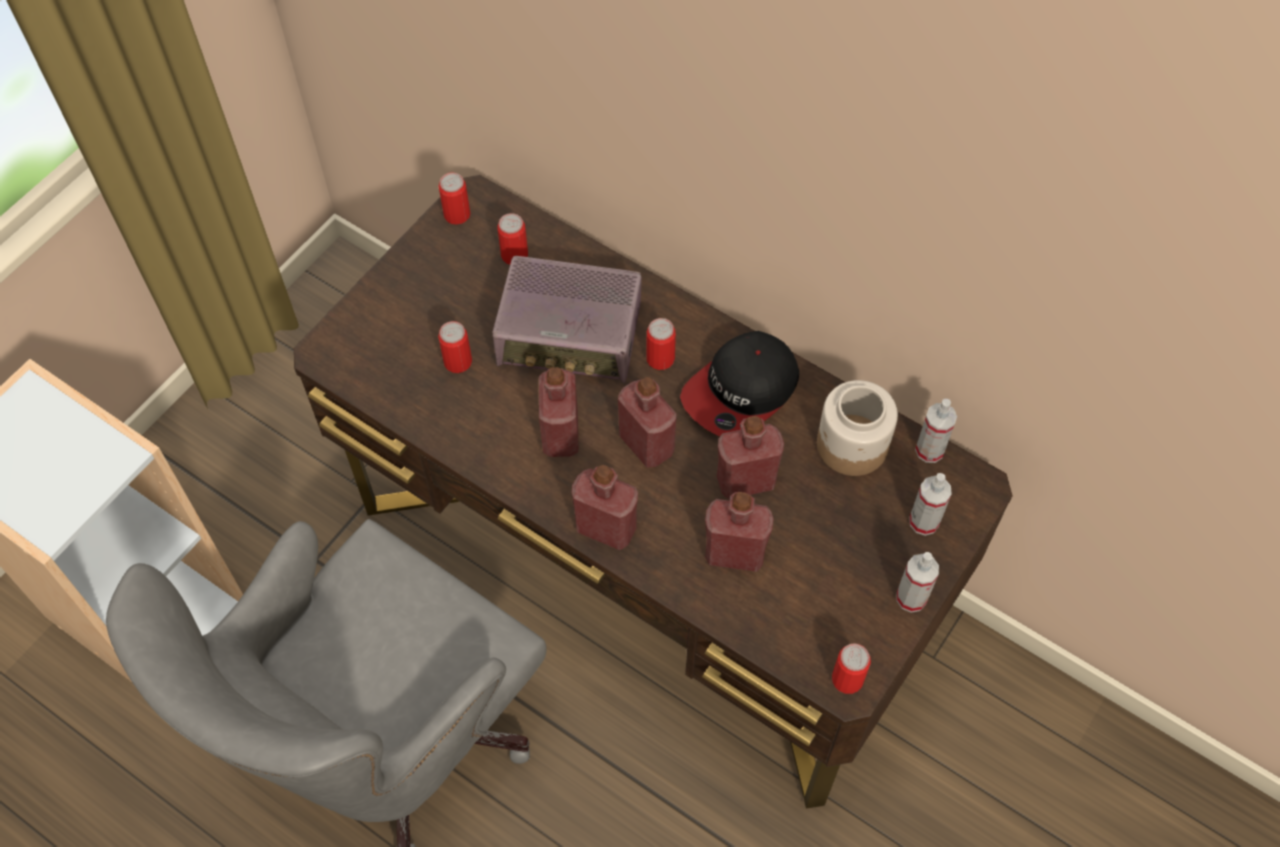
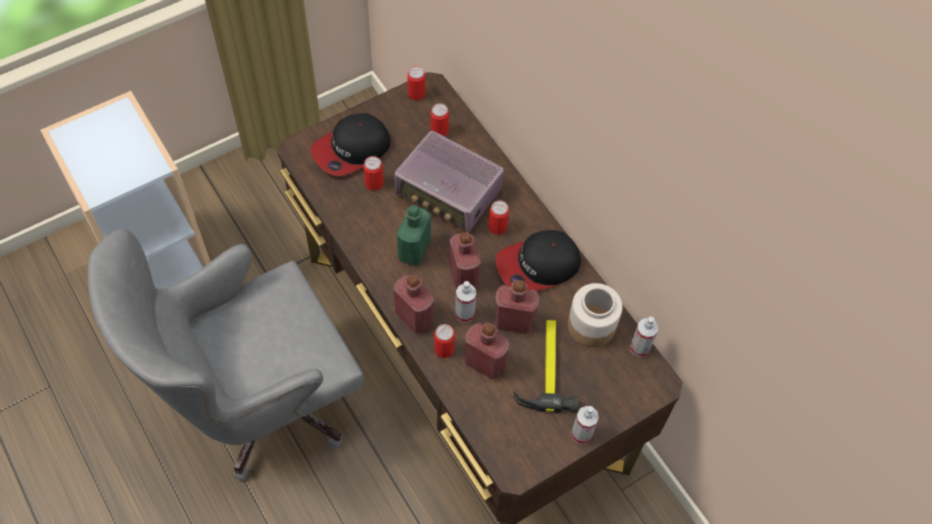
camera: 20 degrees right, 0 degrees up
red bottle [539,367,579,457] -> green bottle [397,205,431,266]
can [832,644,871,694] -> can moved to [434,324,455,358]
spray bottle [909,473,952,536] -> spray bottle moved to [455,281,476,323]
none -> cap [311,113,391,176]
none -> hammer [513,320,578,413]

